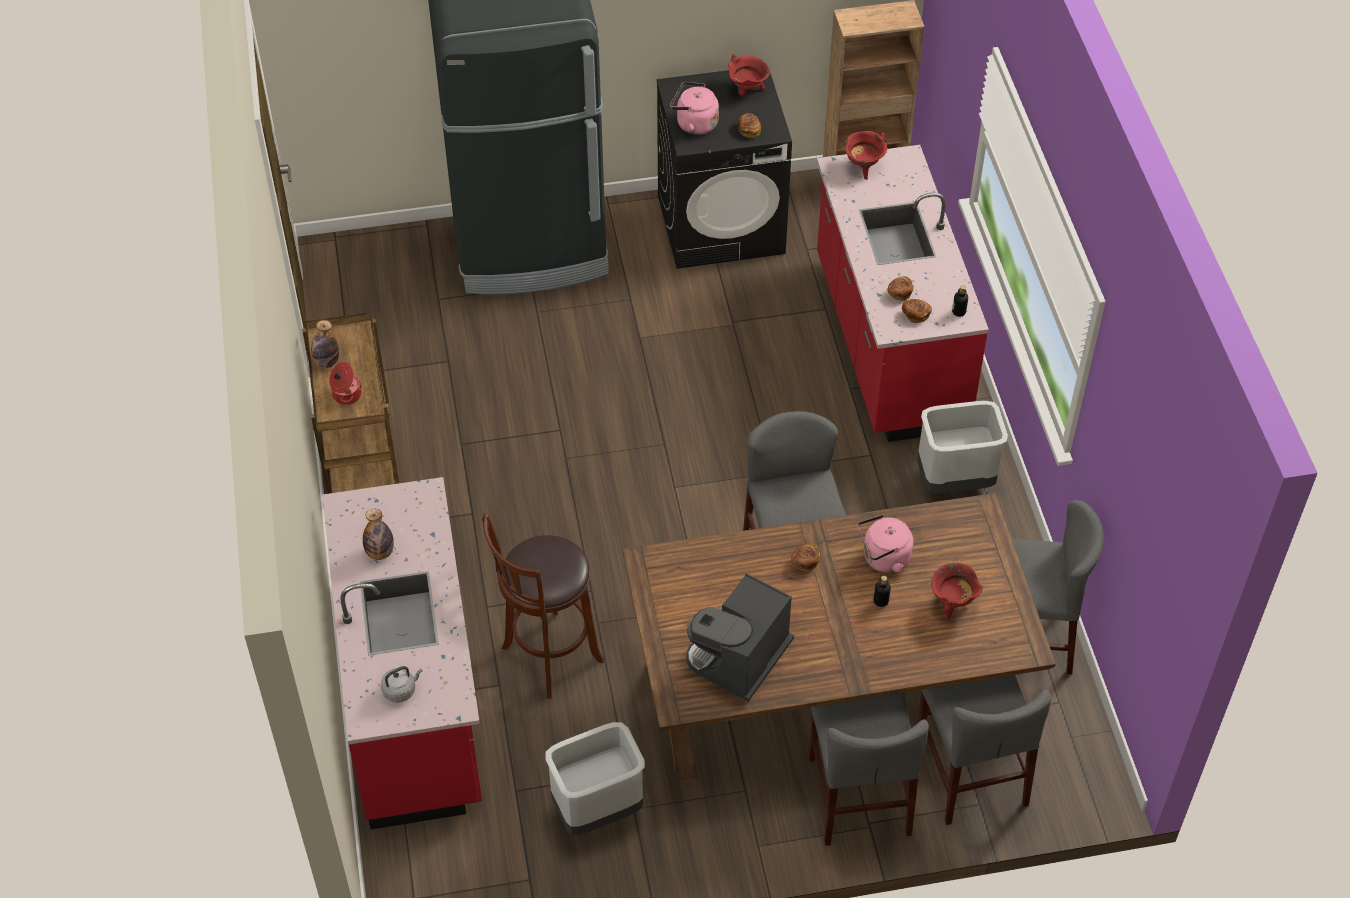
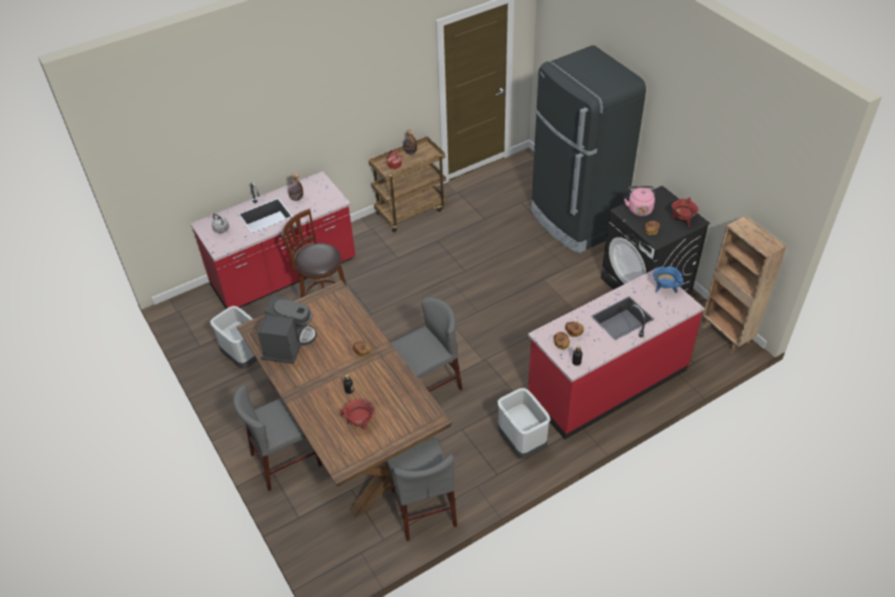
camera: 70 degrees right, 5 degrees down
coffee machine [686,573,794,702] -> coffee machine turned 90 degrees clockwise [257,295,317,364]
red cooking pot [845,131,887,180] -> blue cooking pot [653,266,684,293]
pink kettle [857,514,913,573] -> none
grey chair [917,675,1051,825] -> none

